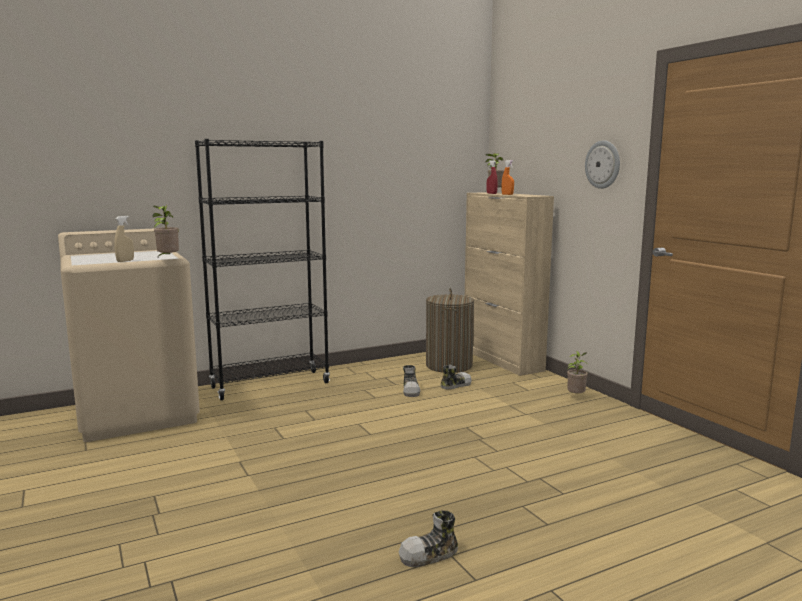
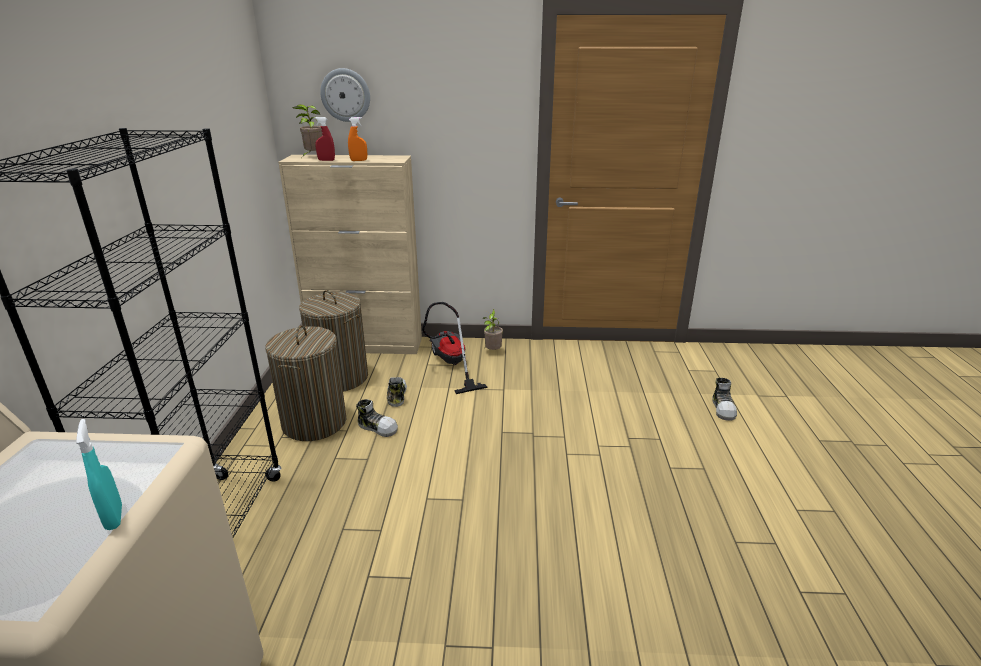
camera: 60 degrees left, 15 degrees up
beige spray bottle [114,216,134,262] -> turquoise spray bottle [76,419,122,530]
potted plant [152,205,179,257] -> none
shoe [399,511,458,567] -> shoe moved to [712,378,737,421]
wall clock [585,140,620,189] -> wall clock moved to [320,68,370,122]
none -> laundry basket [265,325,346,441]
none -> vacuum cleaner [422,302,488,394]

